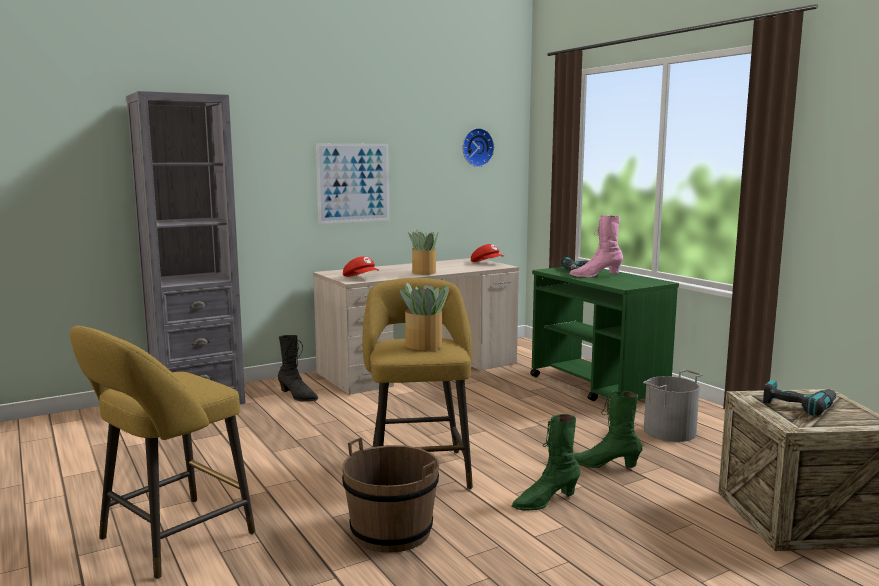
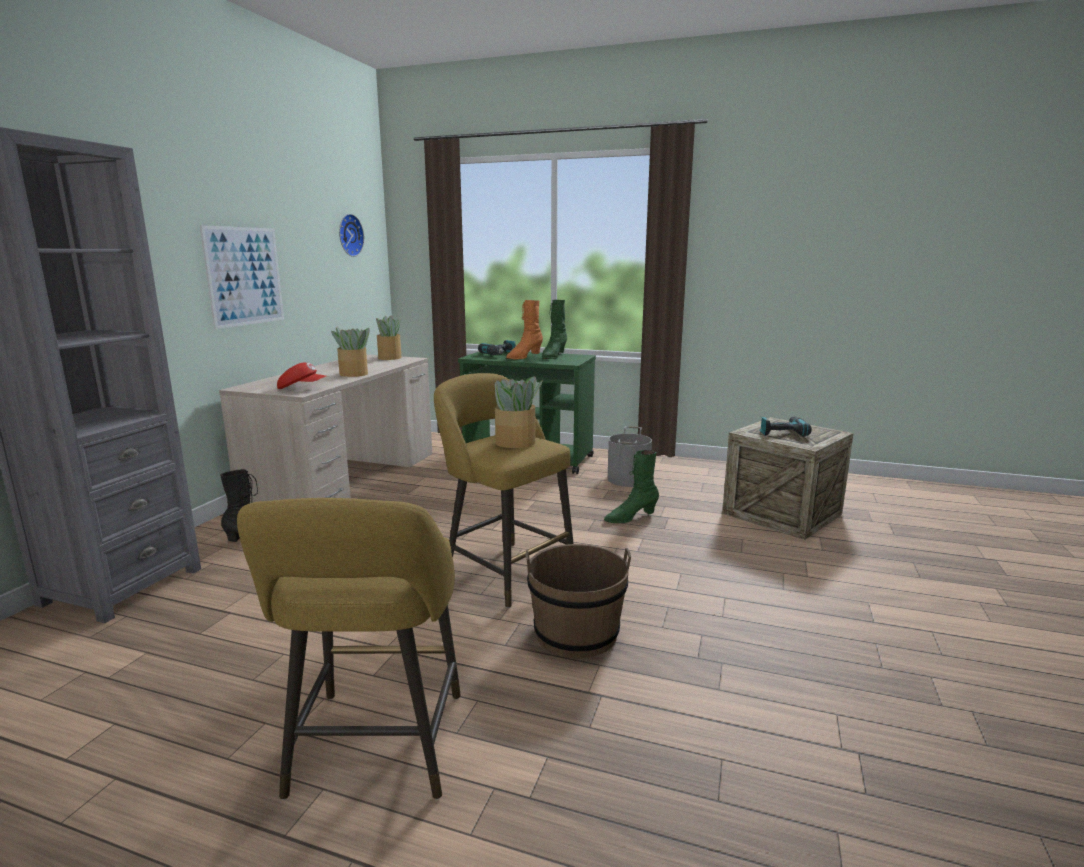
camera: 40 degrees left, 5 degrees up
red cap [471,244,504,262] -> potted plant [376,316,401,360]
green boot [511,414,580,511] -> green boot moved to [542,300,567,359]
pink boot [569,215,623,277] -> orange boot [506,300,543,359]

